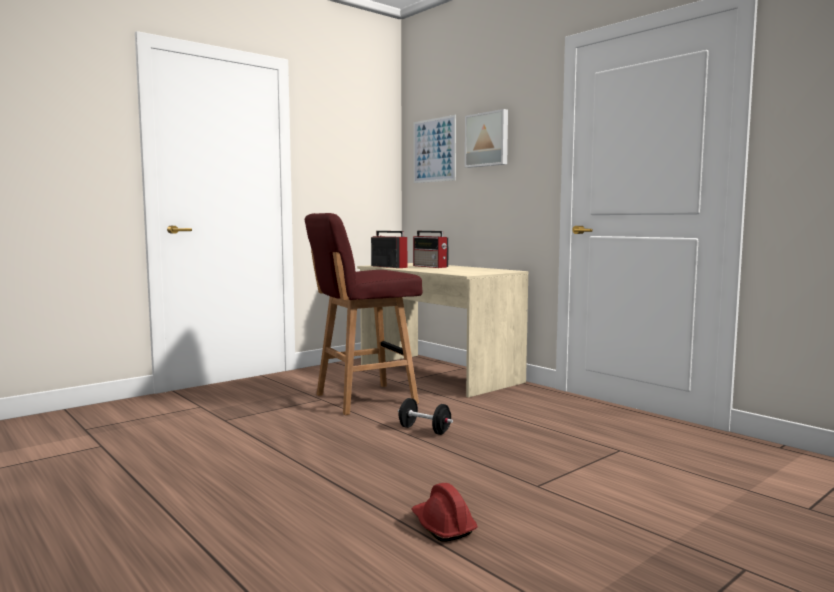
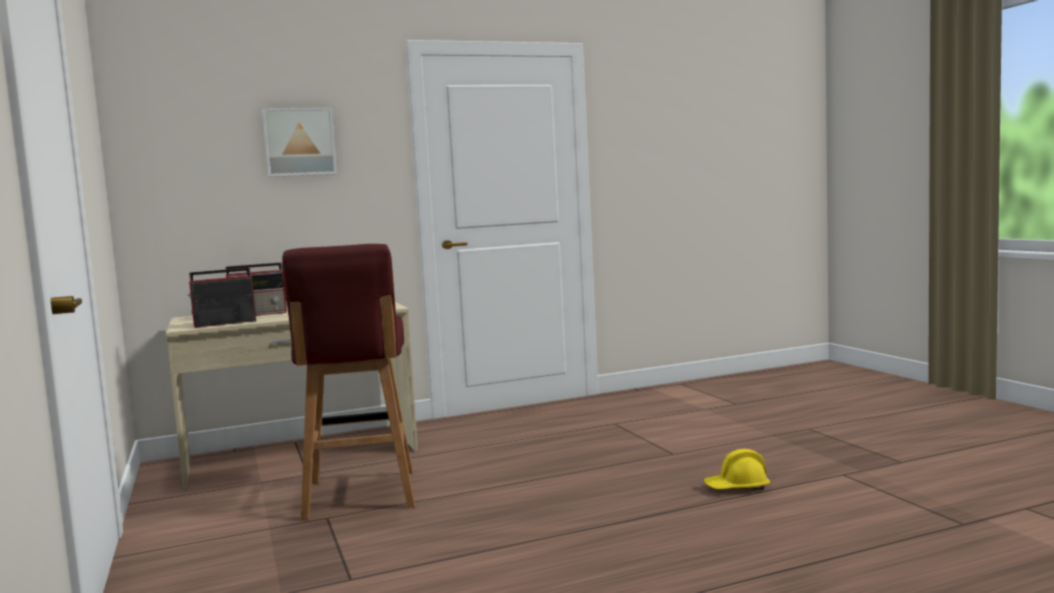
camera: 70 degrees left, 0 degrees up
black dumbbell [398,398,453,435] -> none
red hard hat [411,483,478,542] -> yellow hard hat [704,449,770,490]
picture [414,115,456,183] -> none

